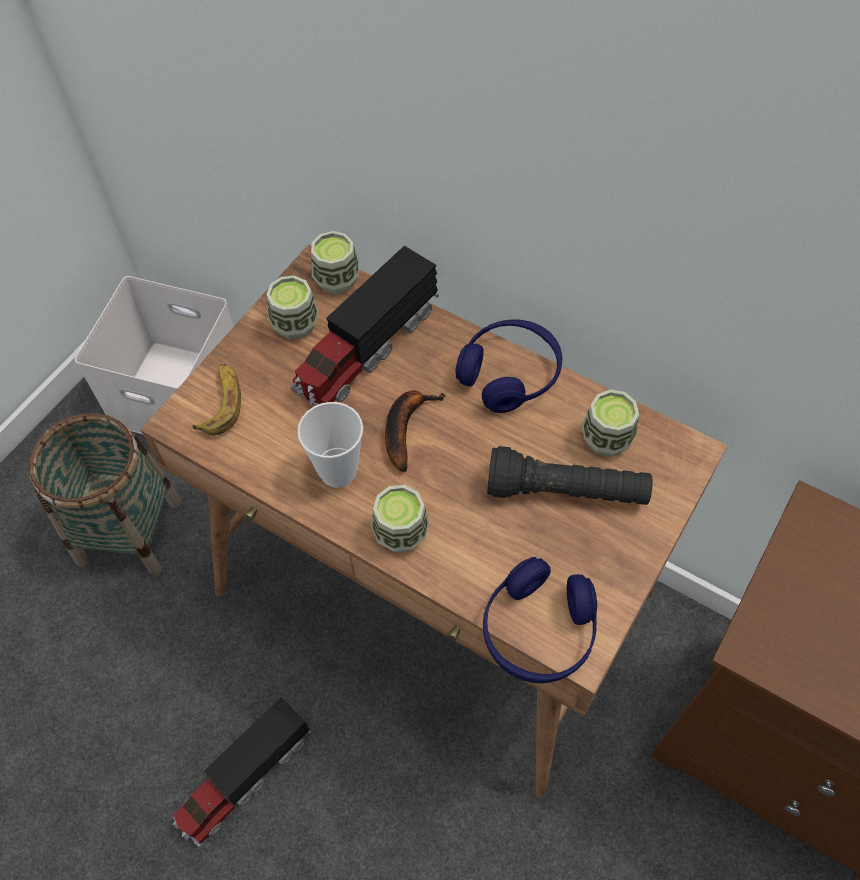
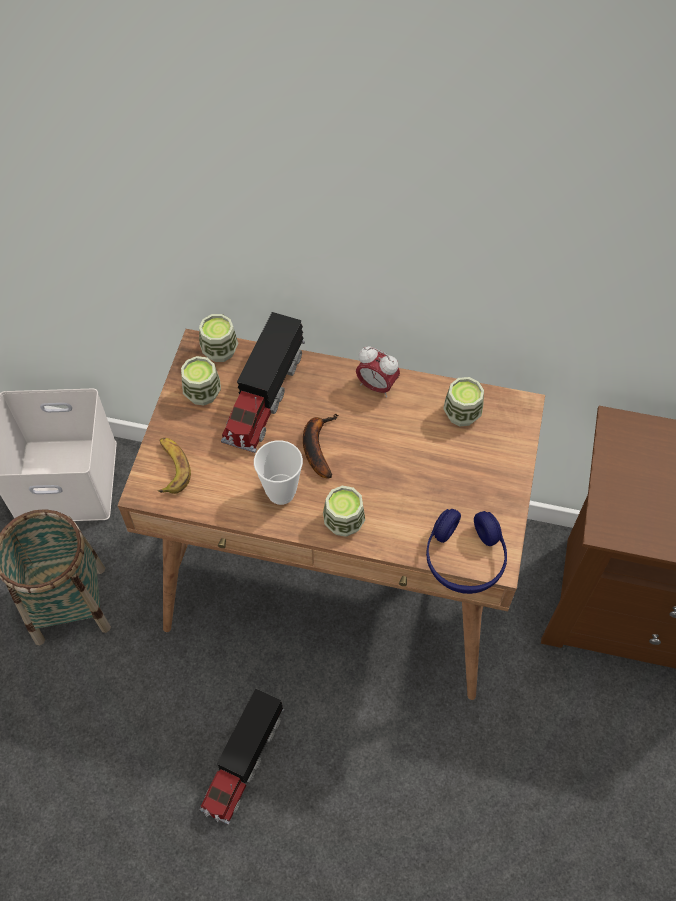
camera: 20 degrees left, 0 degrees up
blue headphones [456,320,562,413] -> alarm clock [356,346,400,397]
black flashlight [487,446,653,505] -> none

